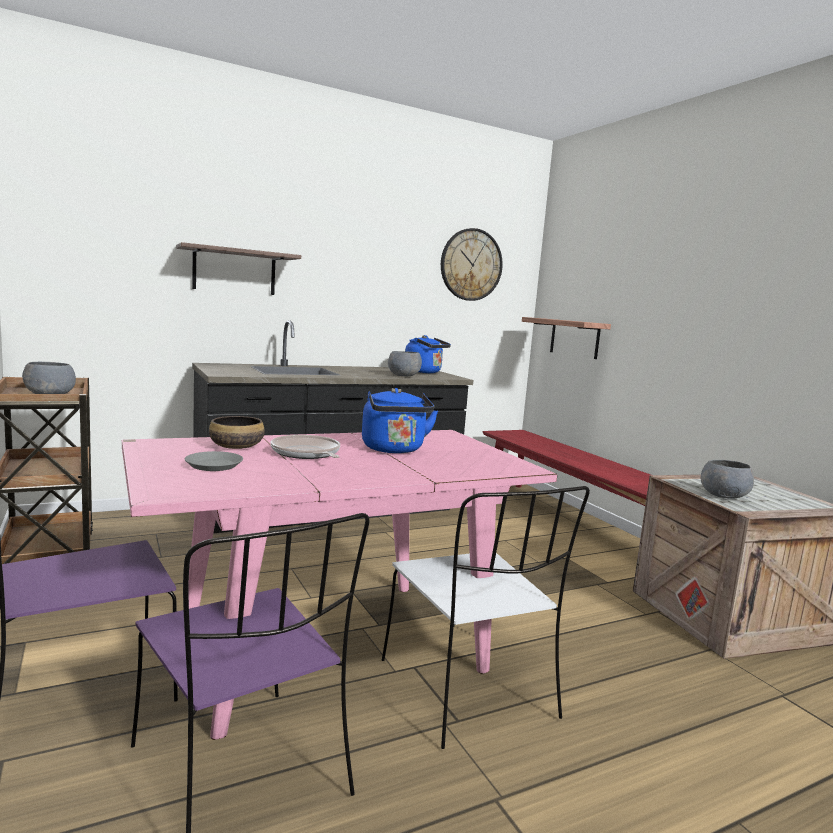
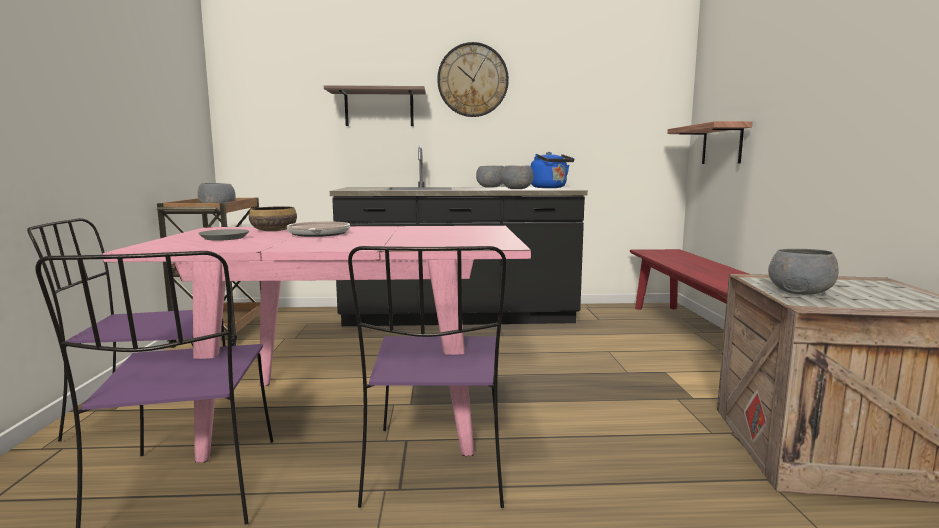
camera: 25 degrees right, 0 degrees up
blue kettle [362,388,438,453] -> none
white chair [382,486,590,749] -> purple chair [348,246,506,508]
wall clock [441,228,503,301] -> wall clock moved to [437,42,509,117]
none -> grey bowl [476,166,504,188]

